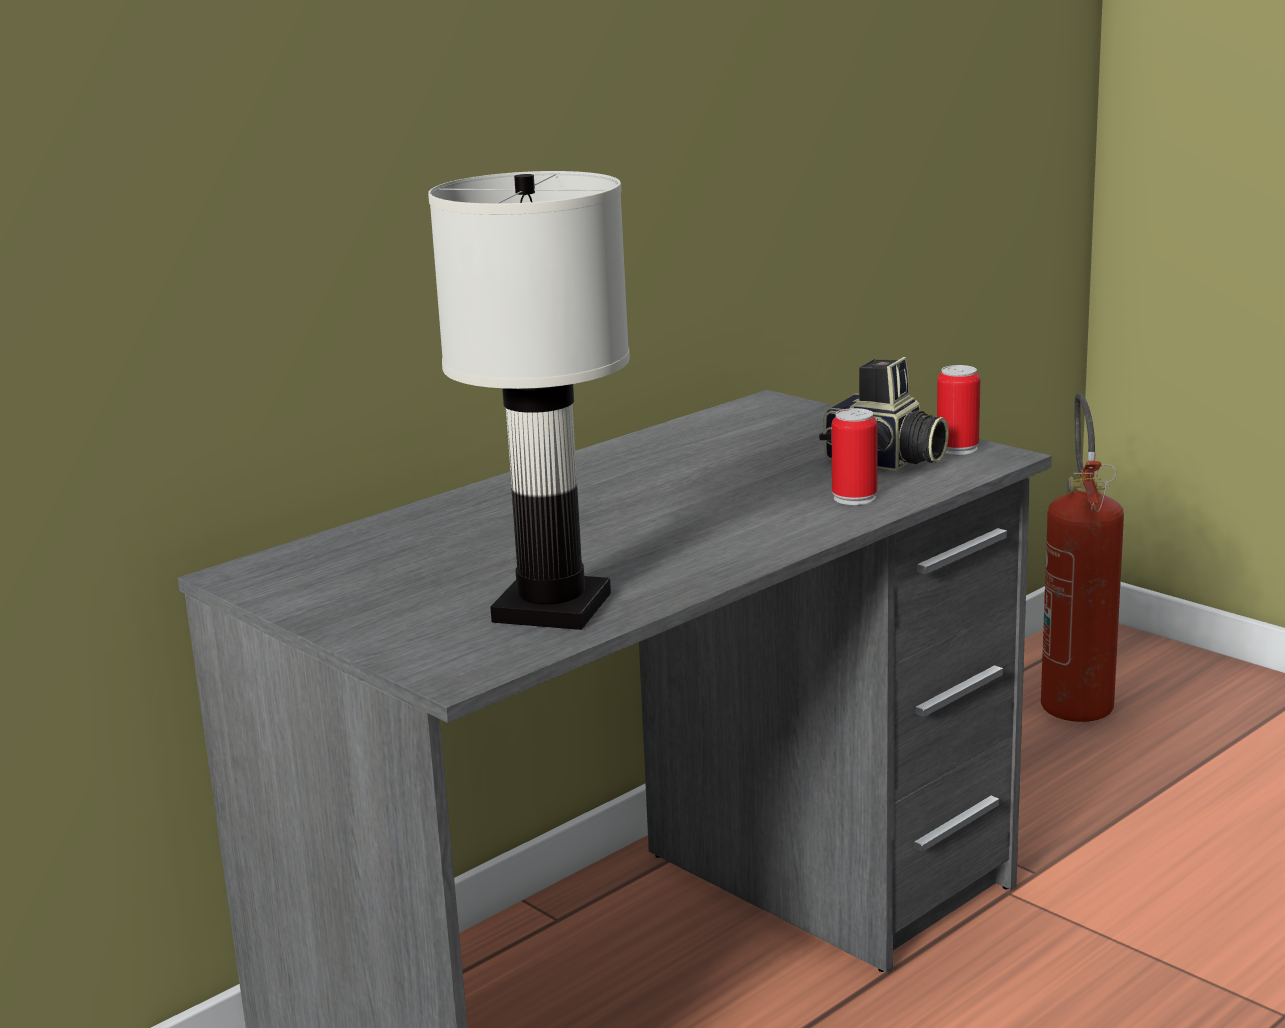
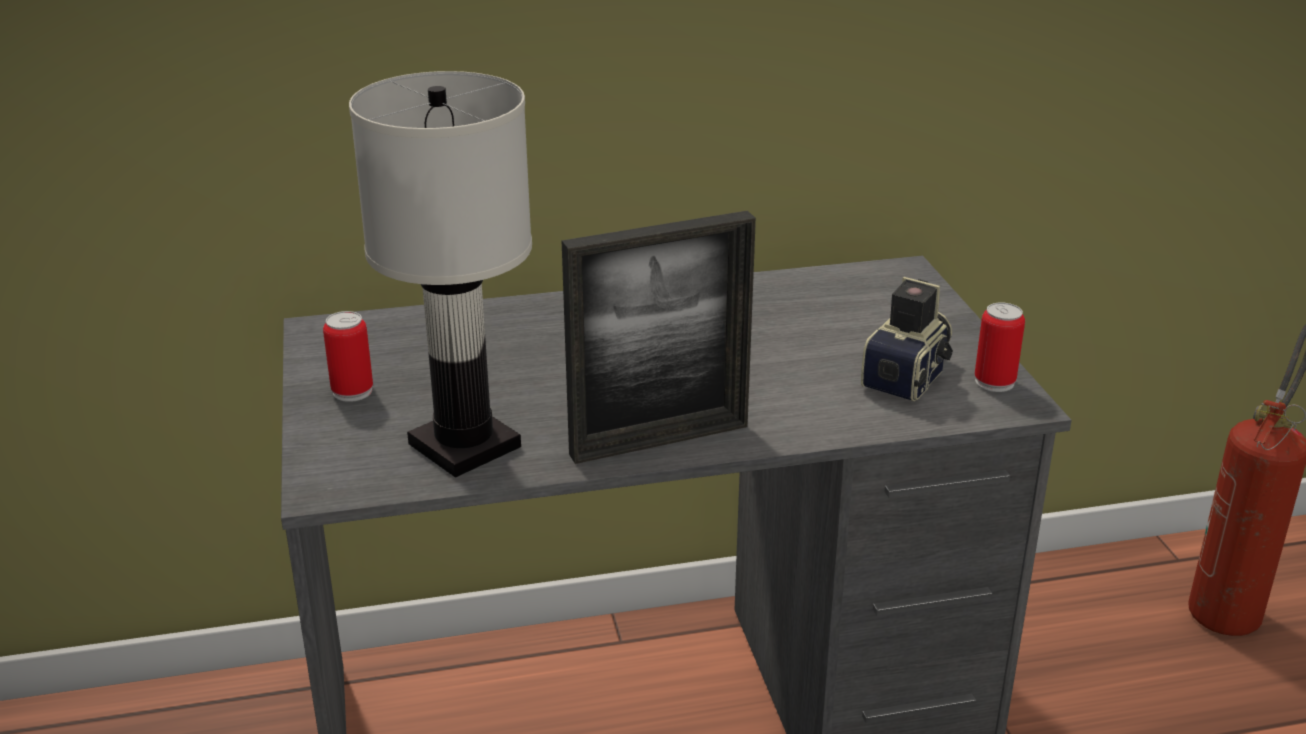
camera: 30 degrees right, 10 degrees up
camera [819,357,949,471] -> camera turned 120 degrees counterclockwise [861,277,953,401]
can [832,408,878,505] -> can moved to [323,311,373,402]
none -> picture frame [561,211,756,464]

